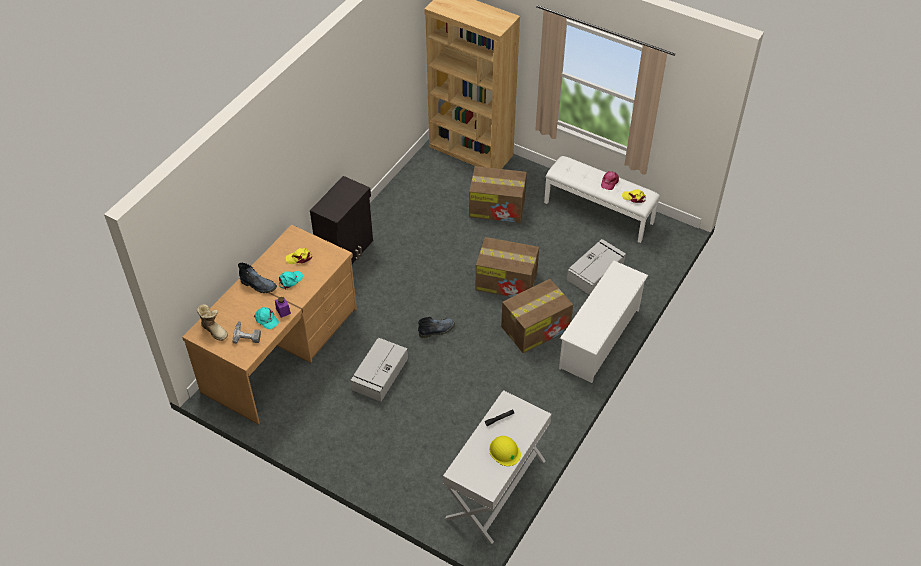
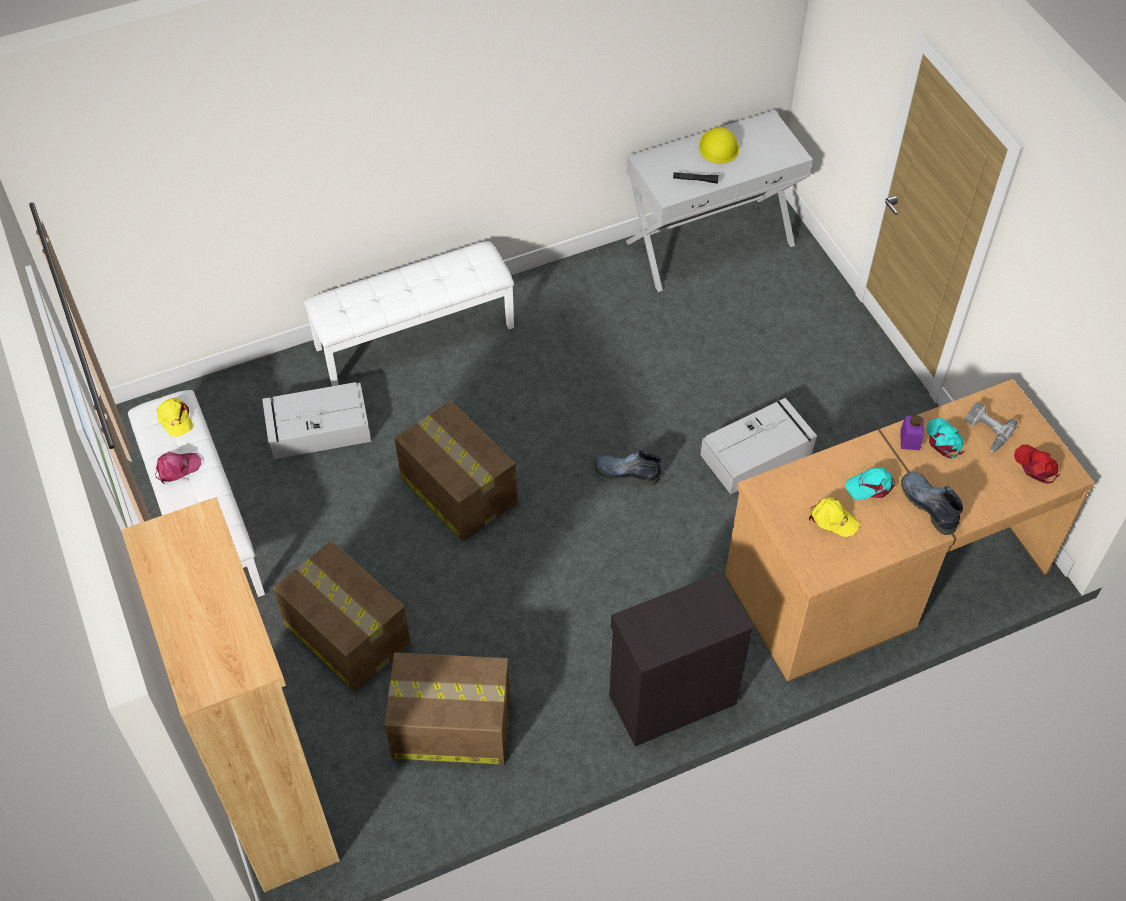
camera: 145 degrees left, 5 degrees up
boot [197,304,228,341] -> red cap [1014,445,1061,484]
cardboard box [501,279,573,353] -> cardboard box moved to [384,653,510,765]
white shoe rack [559,260,648,383] -> white bench [304,241,514,386]

